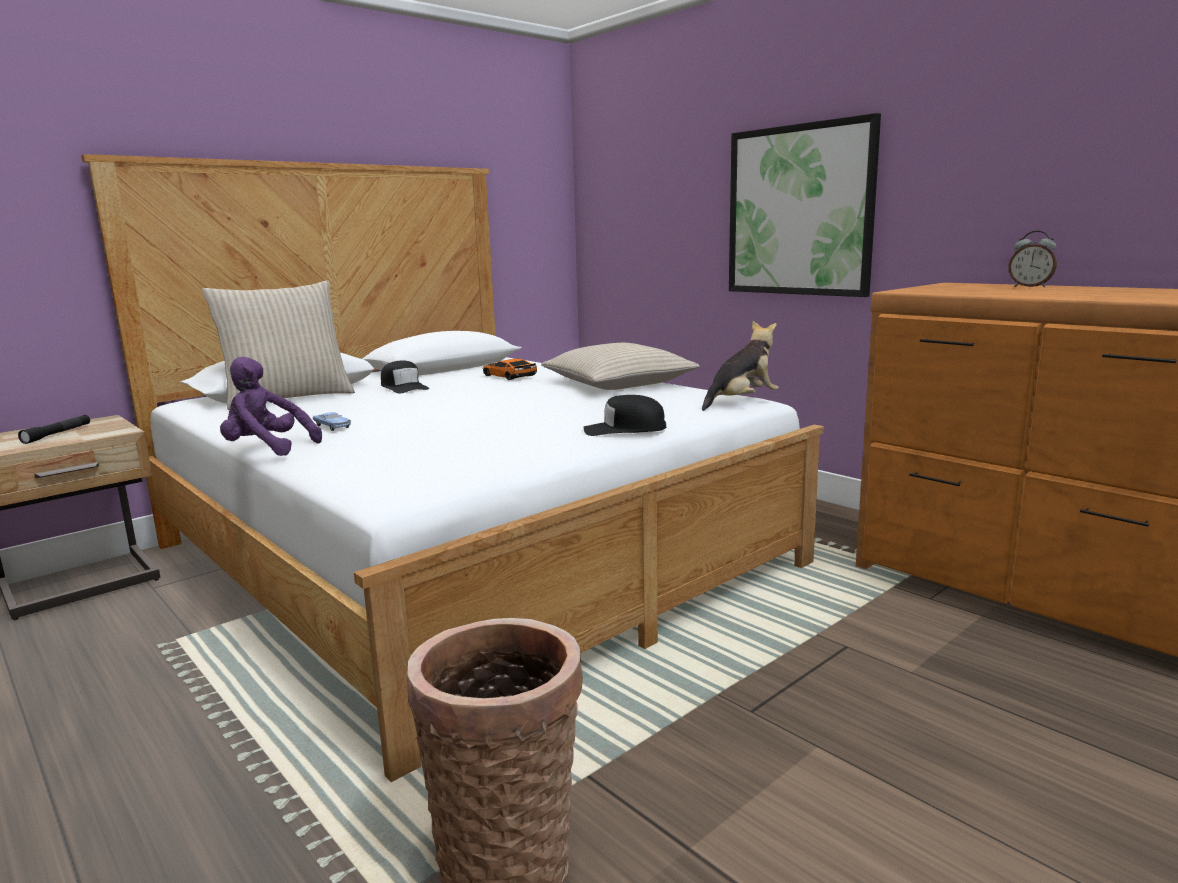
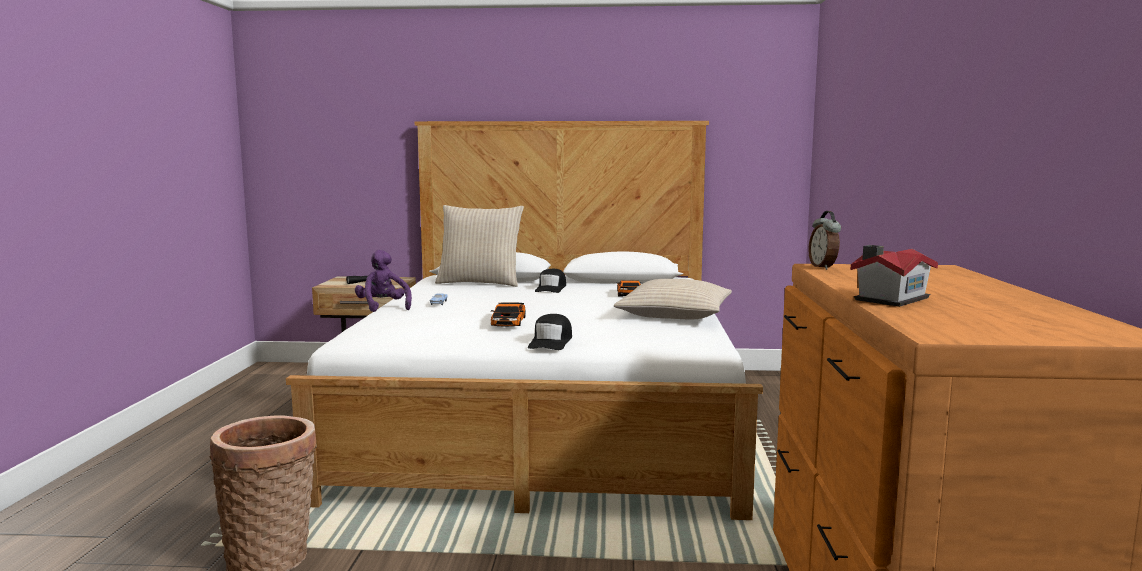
camera: 45 degrees right, 5 degrees down
black cap [583,395,666,436] -> black cap turned 120 degrees counterclockwise [528,314,572,350]
plush toy [702,321,779,411] -> none
picture [729,113,881,297] -> none
alarm clock [1009,231,1057,287] -> alarm clock moved to [808,211,841,270]
none -> toy car [491,302,526,326]
none -> toy house [850,245,938,307]

